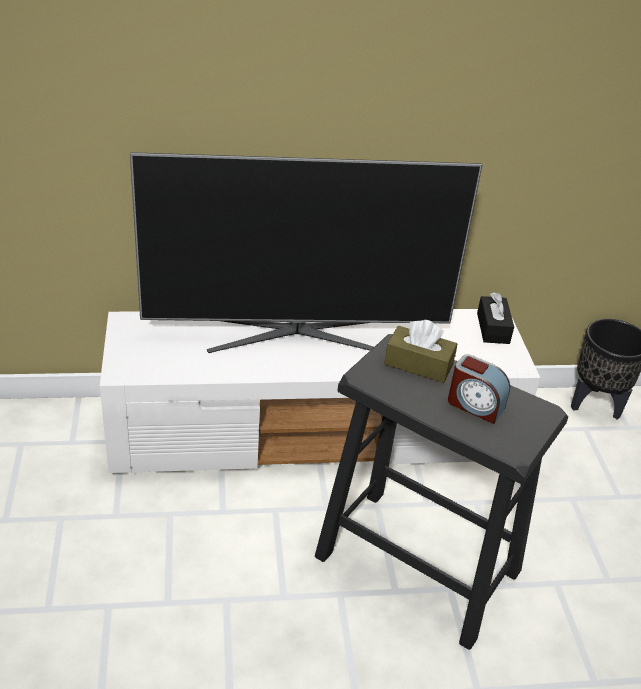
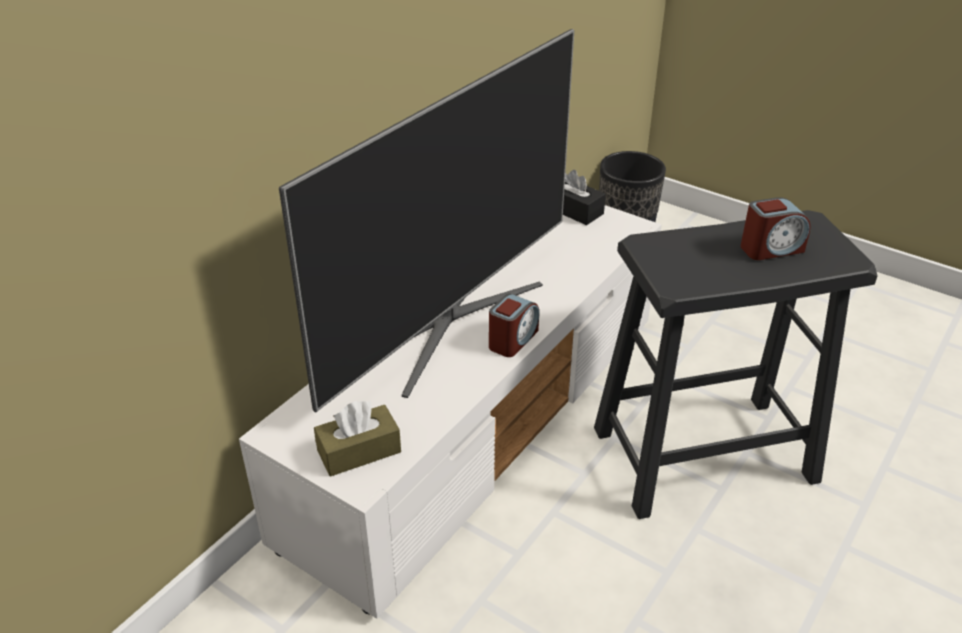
camera: 45 degrees left, 0 degrees up
brown tissue box [384,320,457,383] -> brown tissue box moved to [314,401,401,477]
none -> alarm clock [489,294,539,357]

